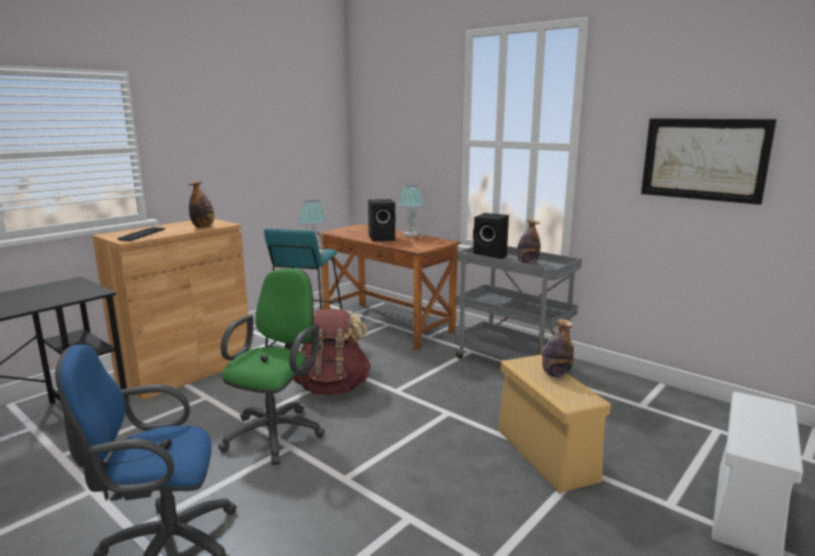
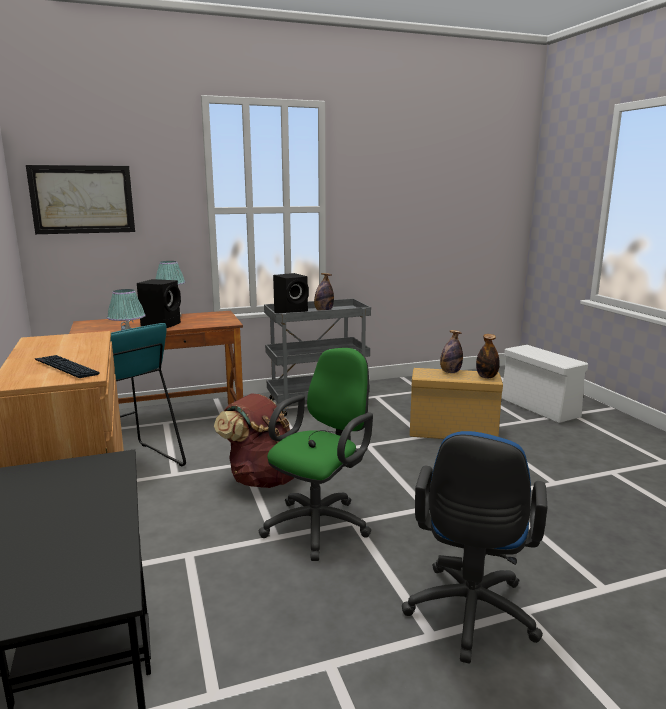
camera: 60 degrees left, 0 degrees up
bottle [189,181,214,228] -> bottle moved to [476,334,500,378]
green office chair [218,268,325,465] -> green office chair turned 75 degrees clockwise [259,348,373,561]
picture [641,118,777,205] -> picture moved to [26,165,135,234]

